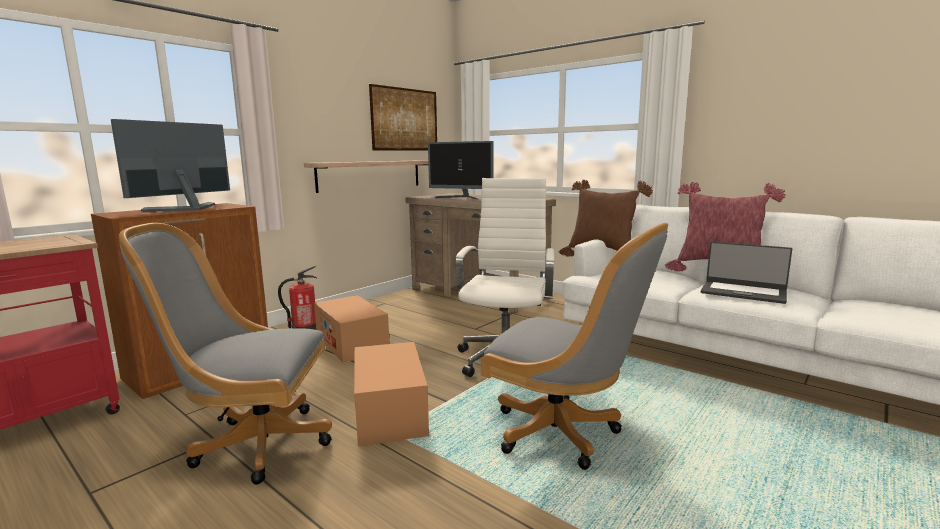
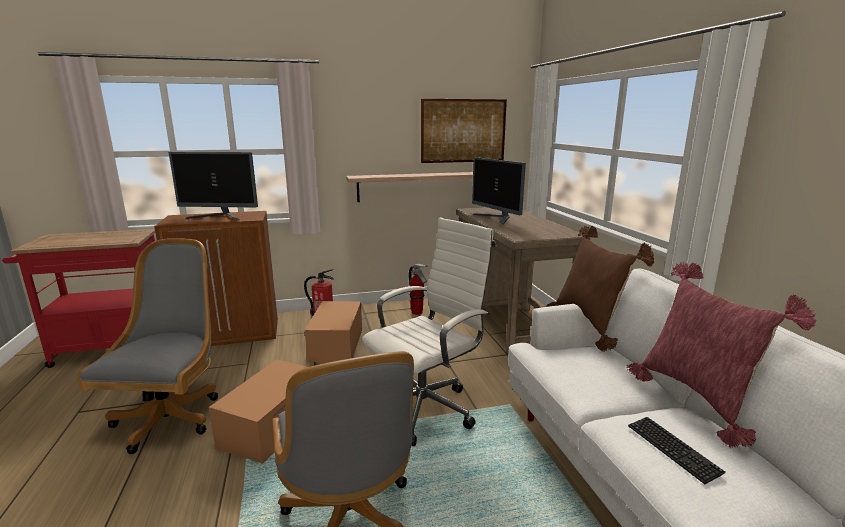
camera: 35 degrees right, 5 degrees up
monitor [111,119,230,212] -> monitor turned 150 degrees counterclockwise [169,152,258,221]
grey office chair [119,223,332,485] -> grey office chair turned 60 degrees clockwise [77,238,218,454]
laptop [701,242,792,304] -> keyboard [628,417,726,484]
none -> fire extinguisher [409,264,427,315]

